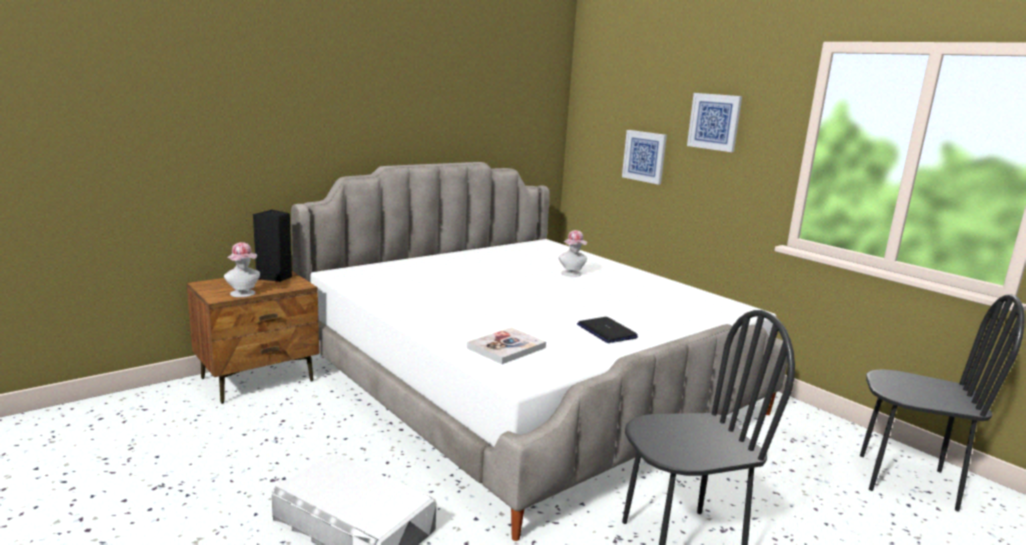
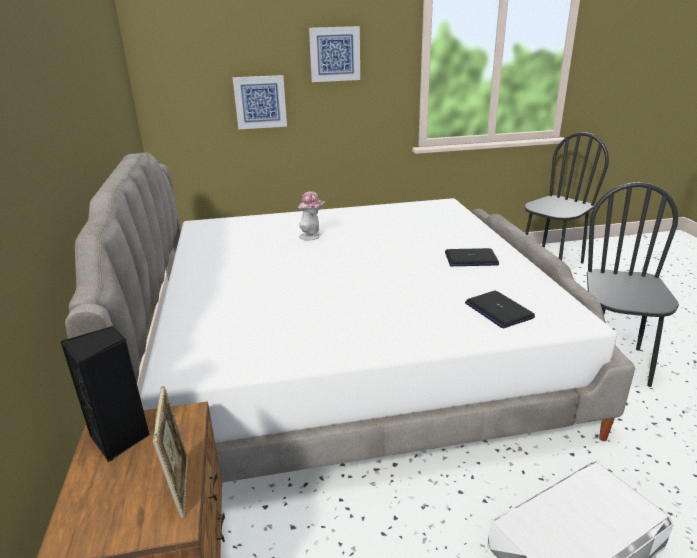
camera: 60 degrees left, 10 degrees up
hat [224,242,260,297] -> picture frame [153,386,188,519]
book [467,328,546,364] -> laptop [465,291,535,328]

